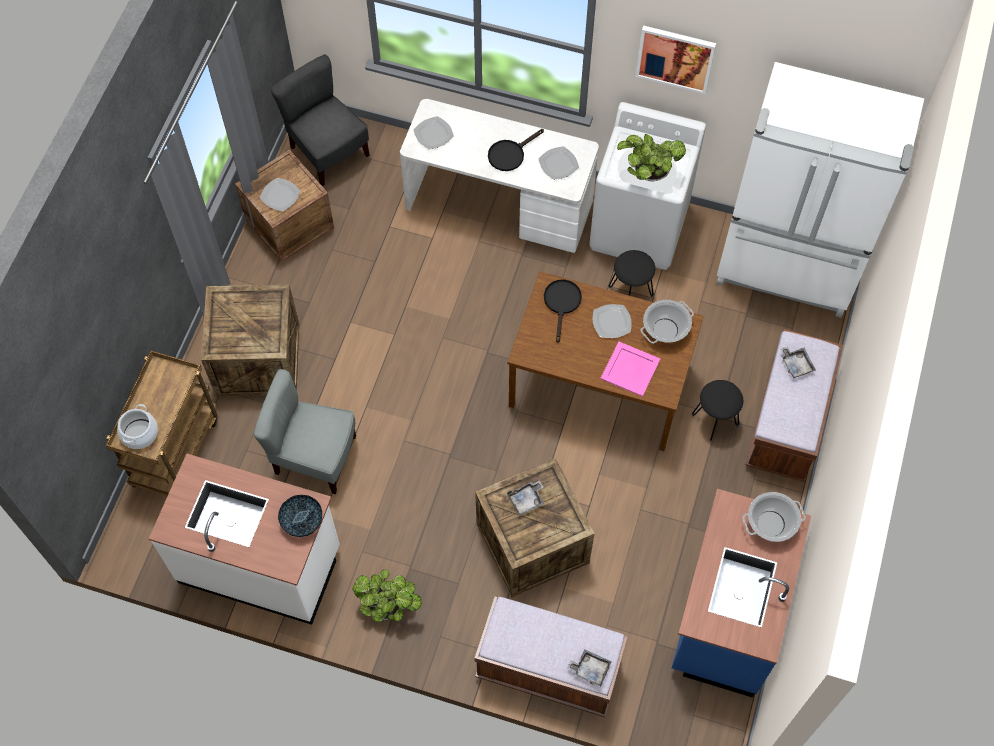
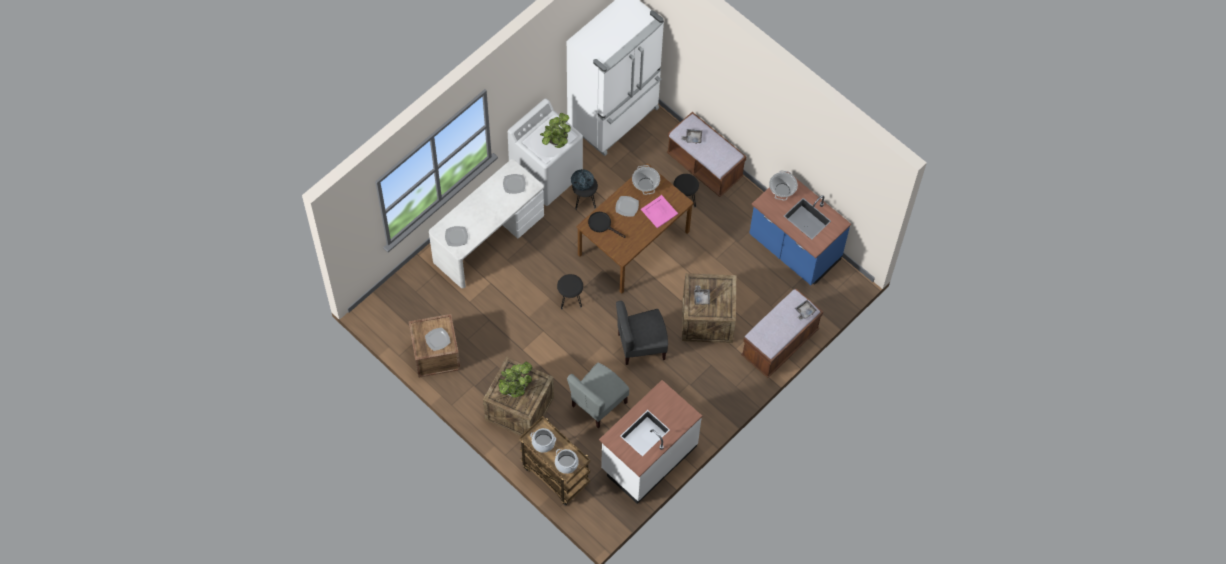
camera: 65 degrees left, 0 degrees up
grey chair [270,54,370,187] -> grey chair moved to [616,301,668,365]
bowl [278,495,322,537] -> bowl moved to [571,169,594,191]
potted plant [352,569,422,622] -> potted plant moved to [498,362,532,398]
black frying pan [488,129,544,171] -> none
picture [636,25,716,94] -> none
none -> cooking pot [530,428,556,453]
none -> black stool [557,274,583,309]

